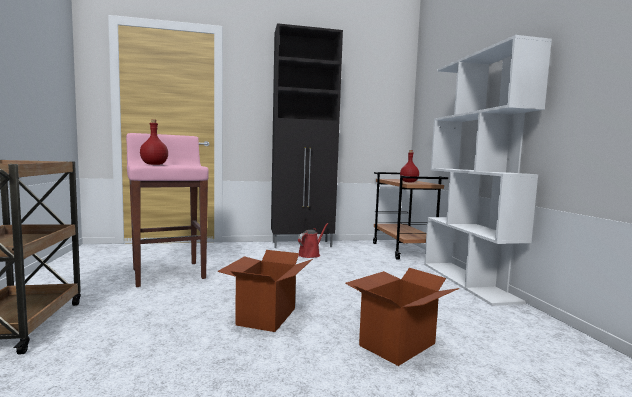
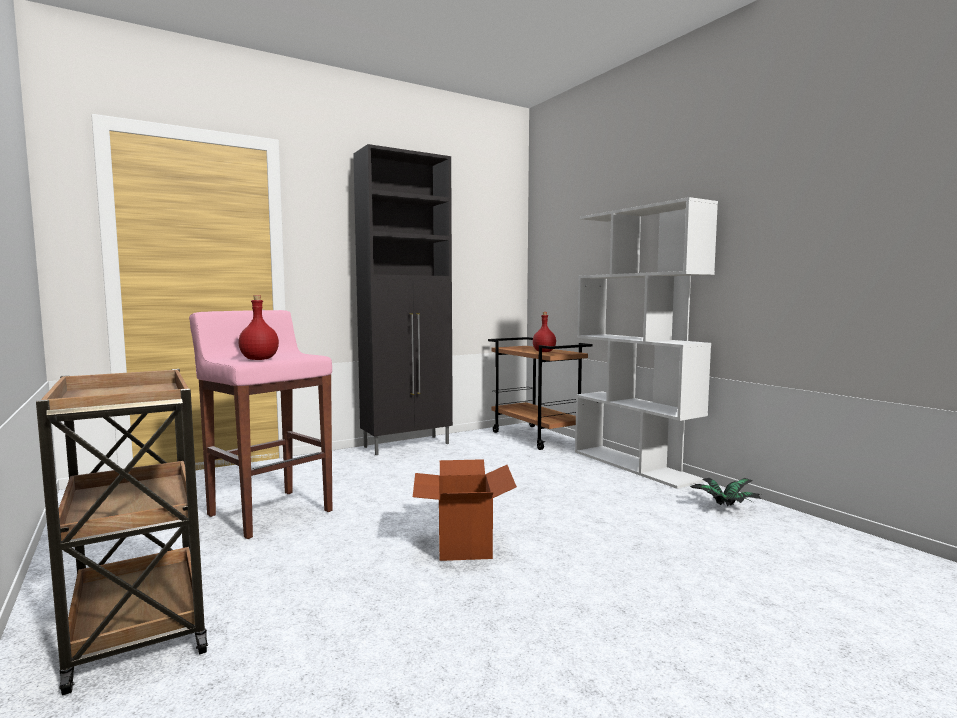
camera: 20 degrees left, 0 degrees up
red watering can [298,223,329,258] -> none
cardboard box [345,268,459,366] -> none
none -> potted plant [690,478,761,506]

